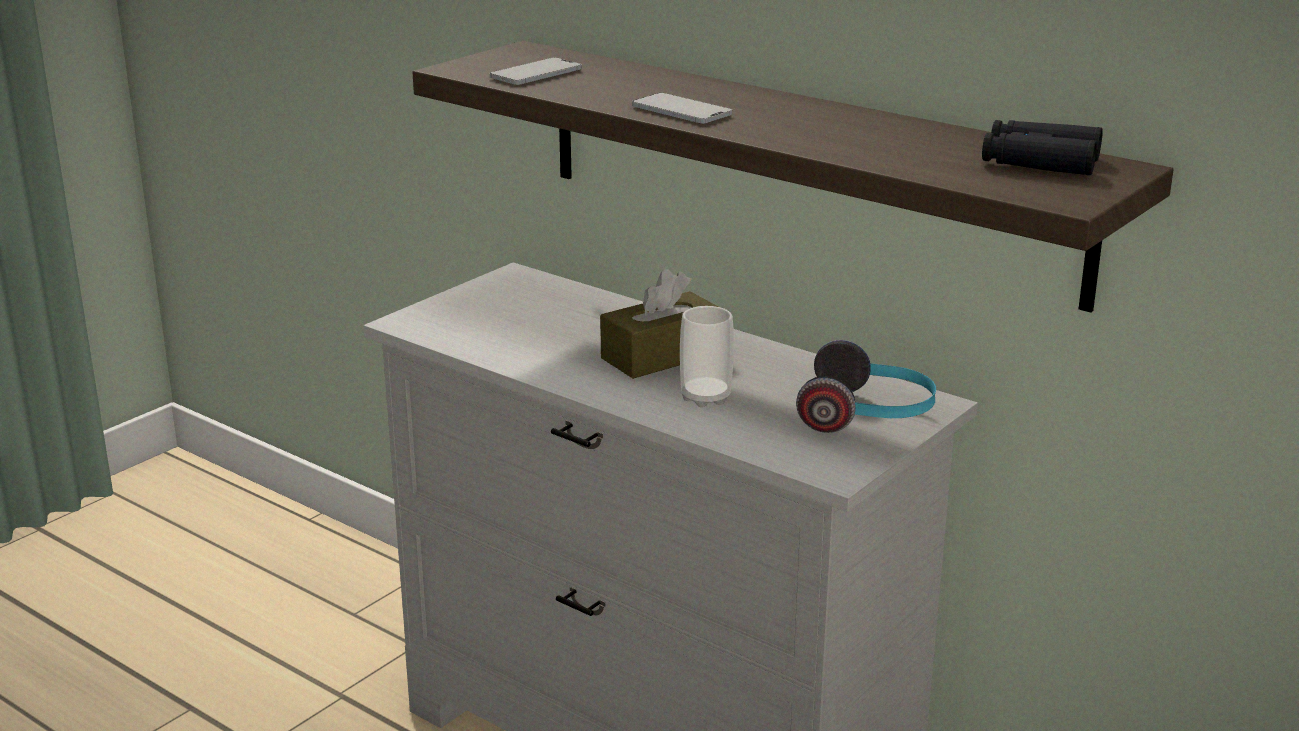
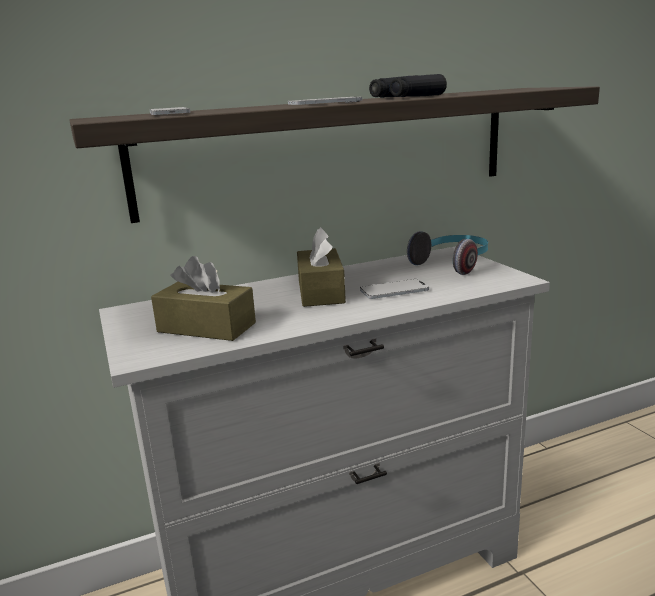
camera: 60 degrees left, 5 degrees down
cup [680,306,734,407] -> phone [360,279,429,299]
black binoculars [982,120,1103,175] -> black binoculars moved to [369,74,447,98]
none -> brown tissue box [151,256,256,341]

